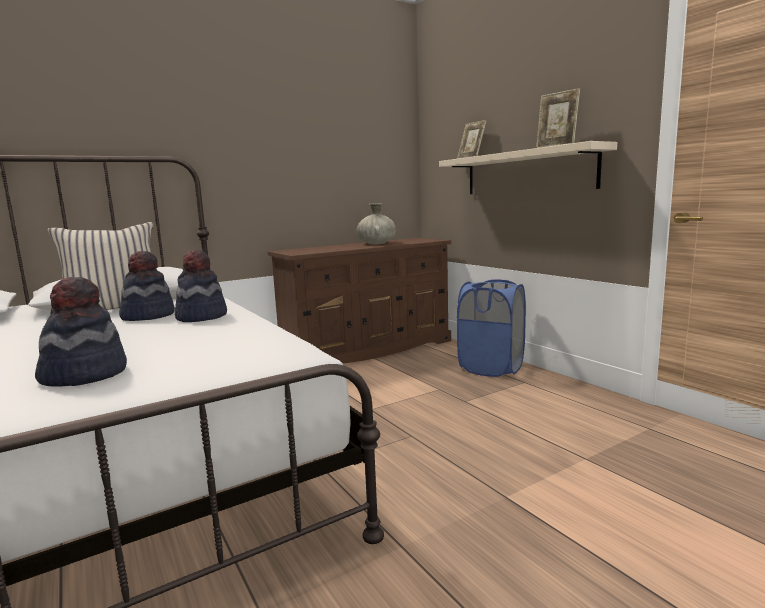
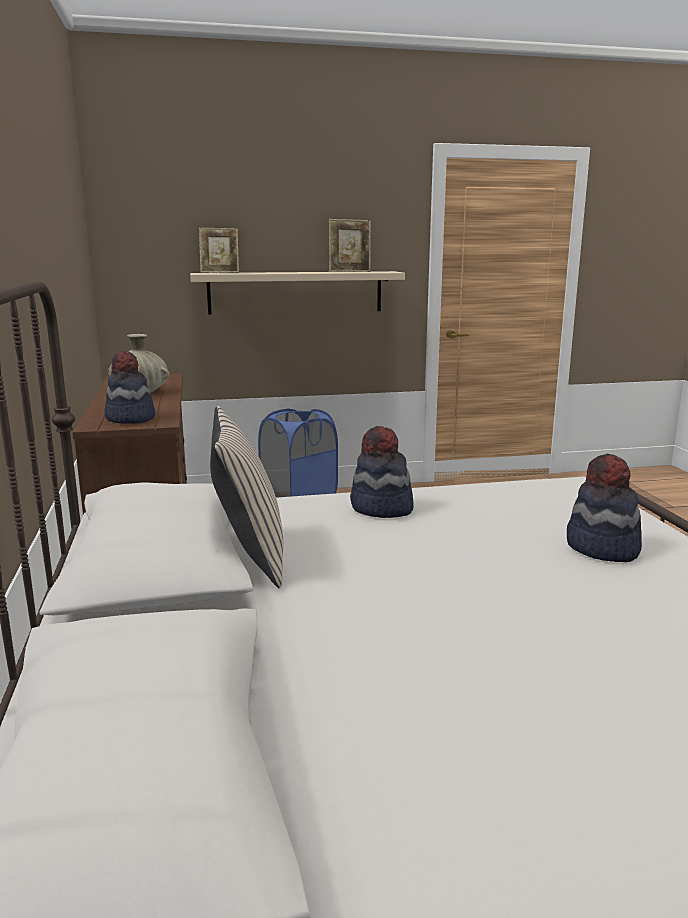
camera: 70 degrees left, 5 degrees up
hat [119,251,175,321] -> hat moved to [104,351,155,424]

